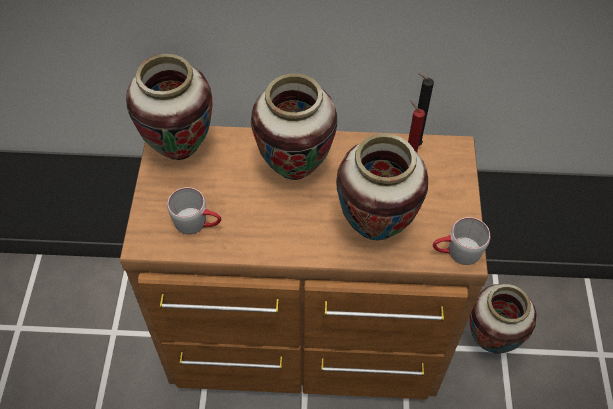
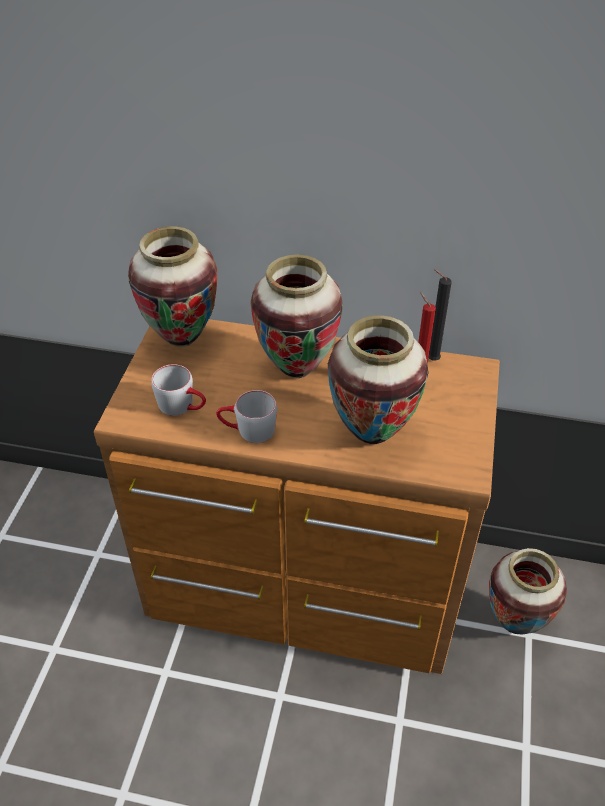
camera: 10 degrees right, 10 degrees down
grey mug [433,217,490,265] -> grey mug moved to [216,390,277,443]

